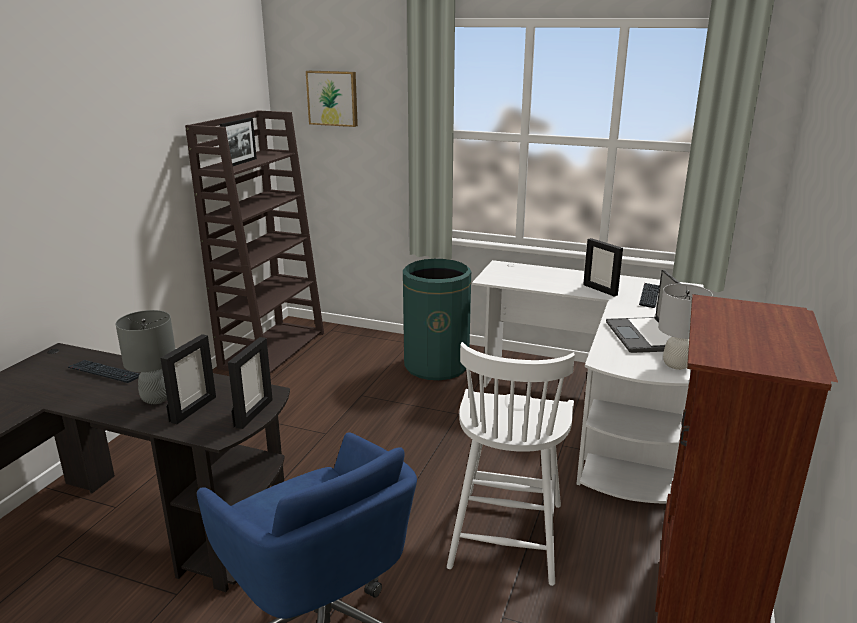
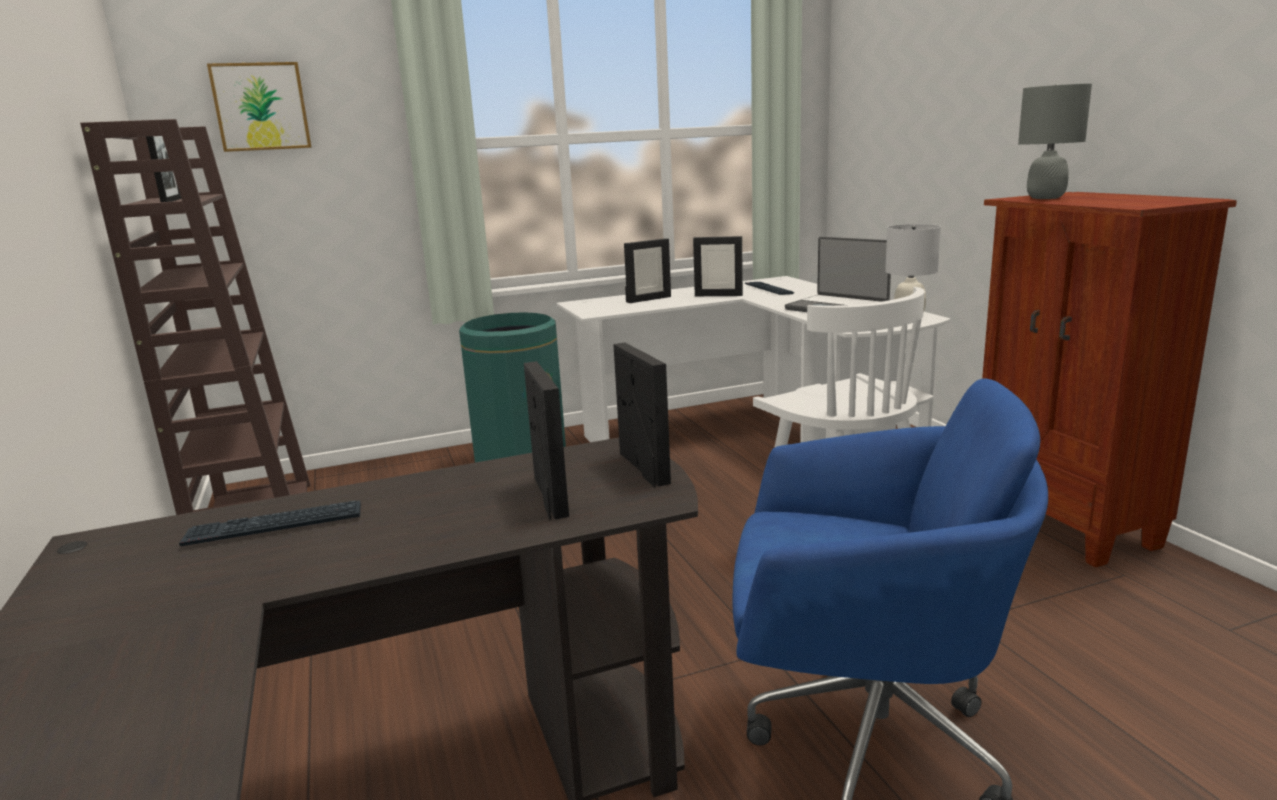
camera: 40 degrees left, 5 degrees down
grey table lamp [116,310,175,404] -> grey table lamp moved to [1018,84,1092,199]
none -> picture frame [624,238,671,303]

